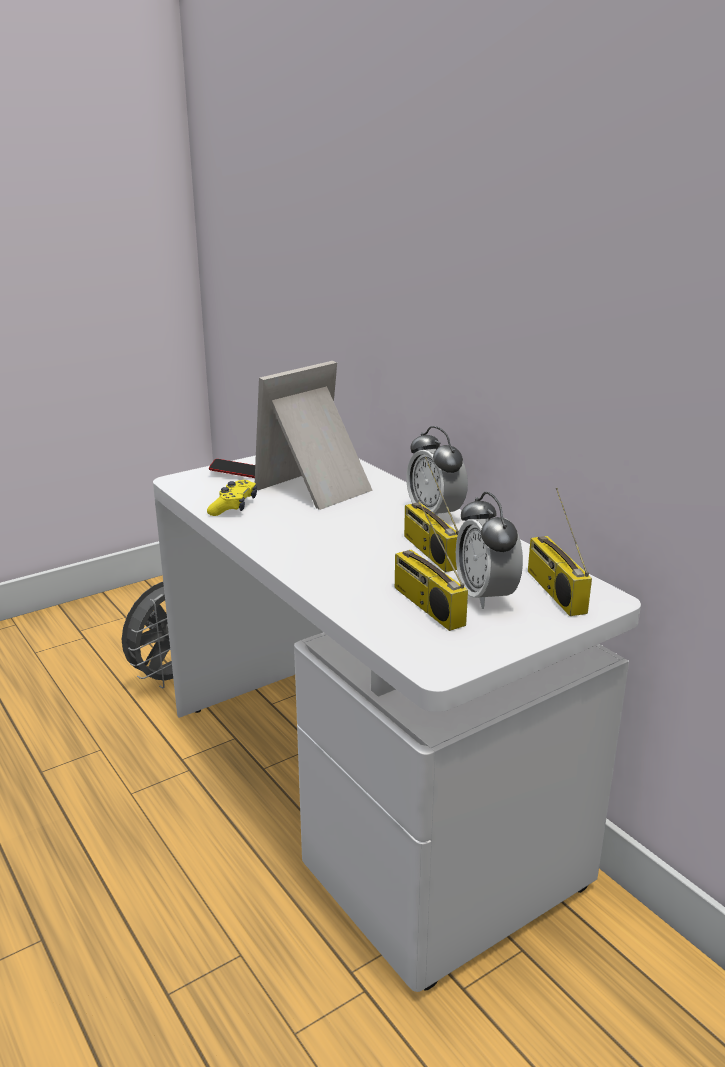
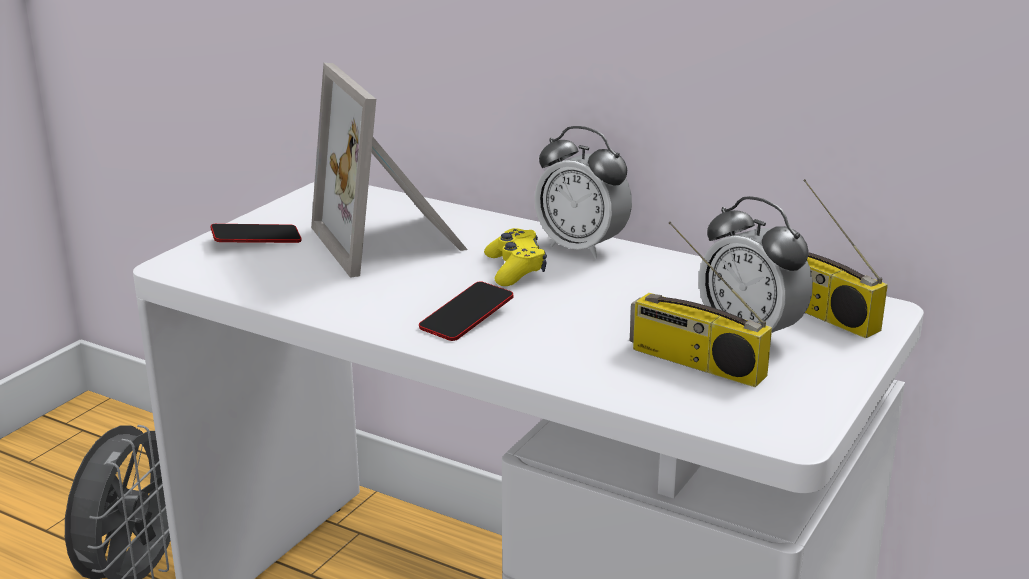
camera: 25 degrees left, 0 degrees up
yellow game controller [207,480,257,516] -> yellow game controller moved to [484,228,547,286]
picture frame [255,361,373,510] -> picture frame turned 45 degrees counterclockwise [311,63,468,278]
radio [404,457,459,572] -> none
none -> phone [419,281,514,341]

